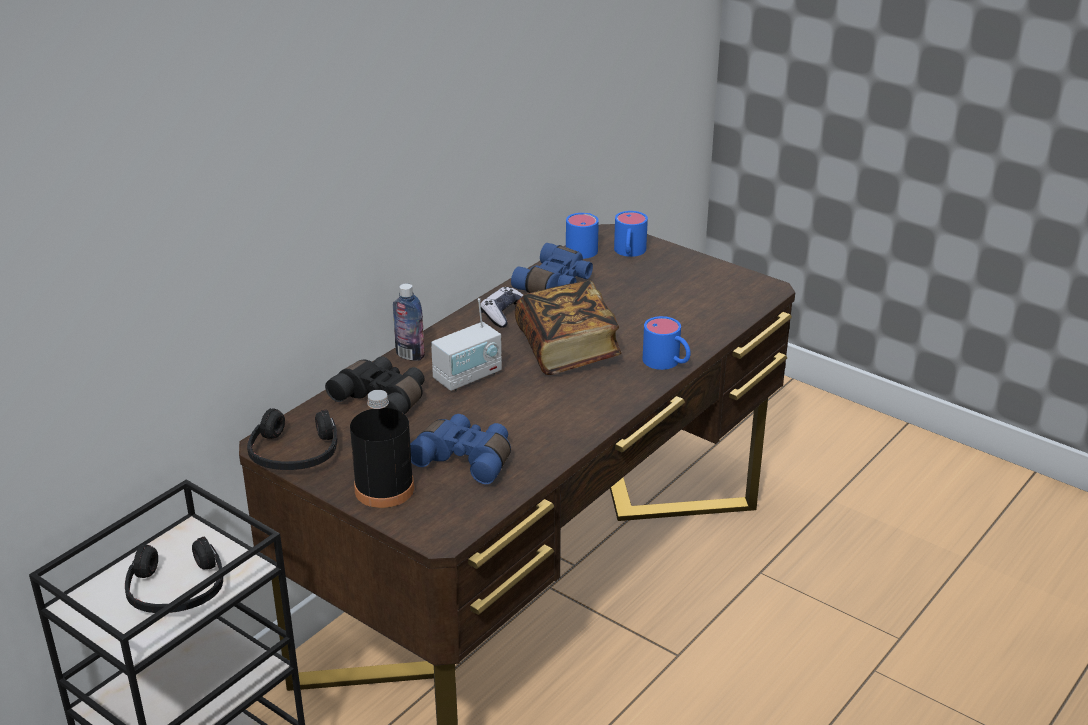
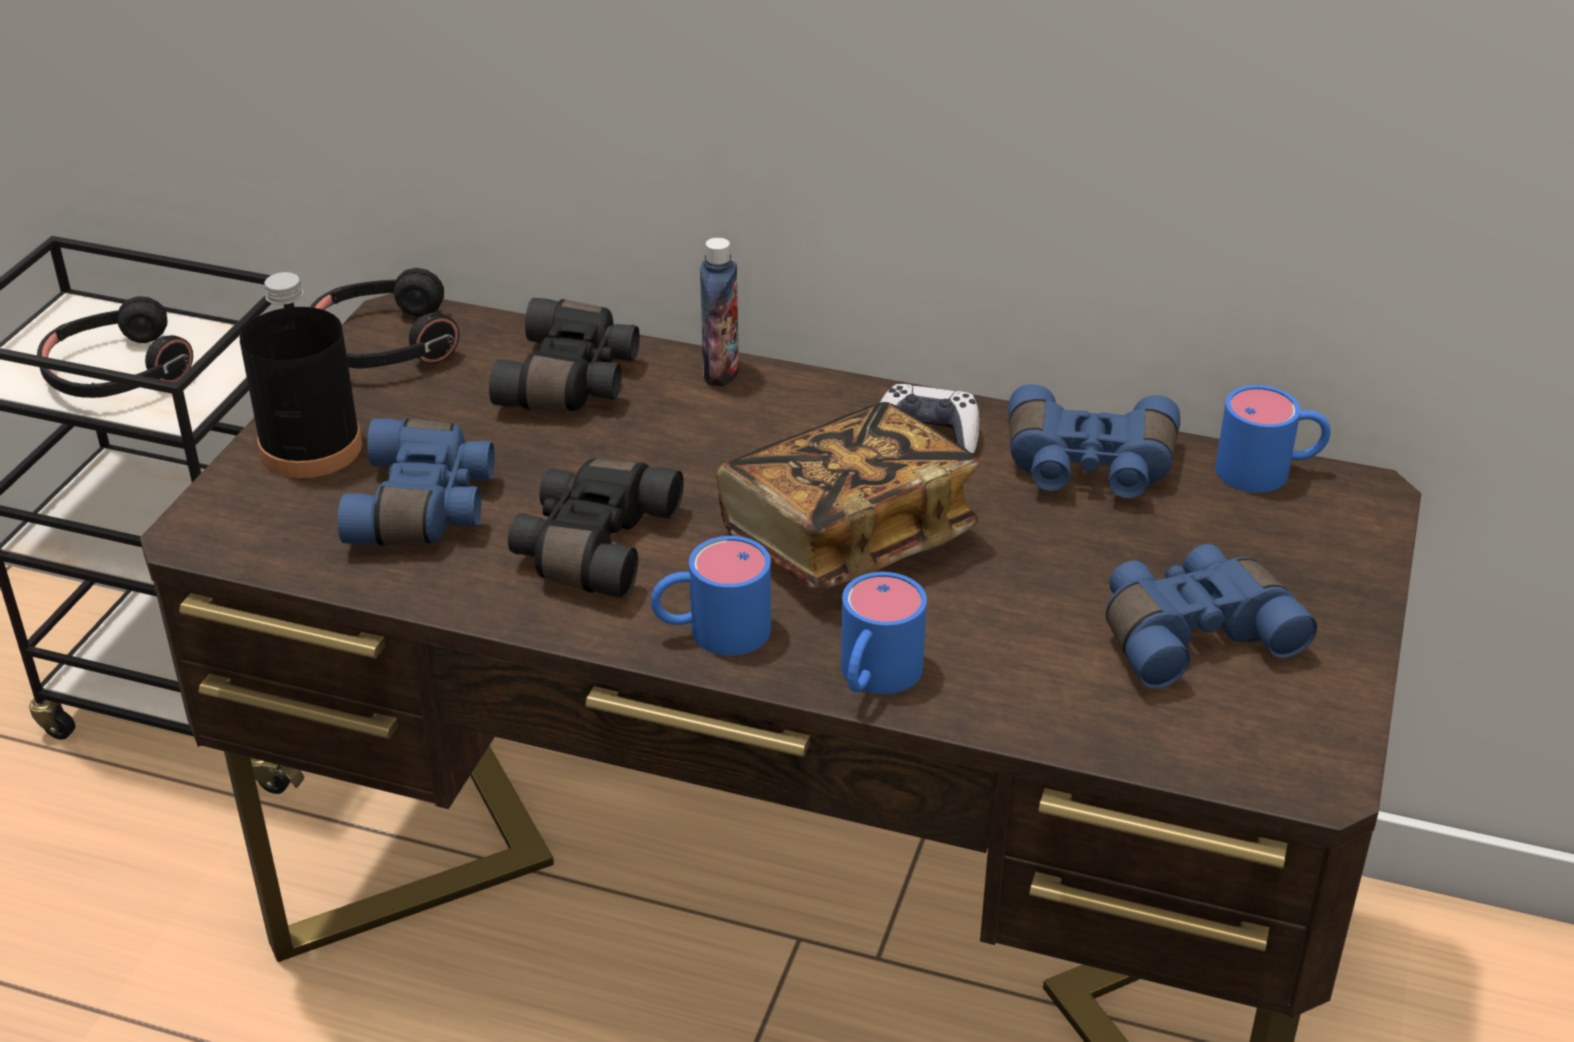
camera: 70 degrees right, 5 degrees up
radio [431,298,502,391] -> none
blue mug [614,211,648,257] -> blue mug moved to [651,536,771,656]
none -> black binoculars [508,459,684,598]
none -> blue binoculars [1106,544,1317,688]

